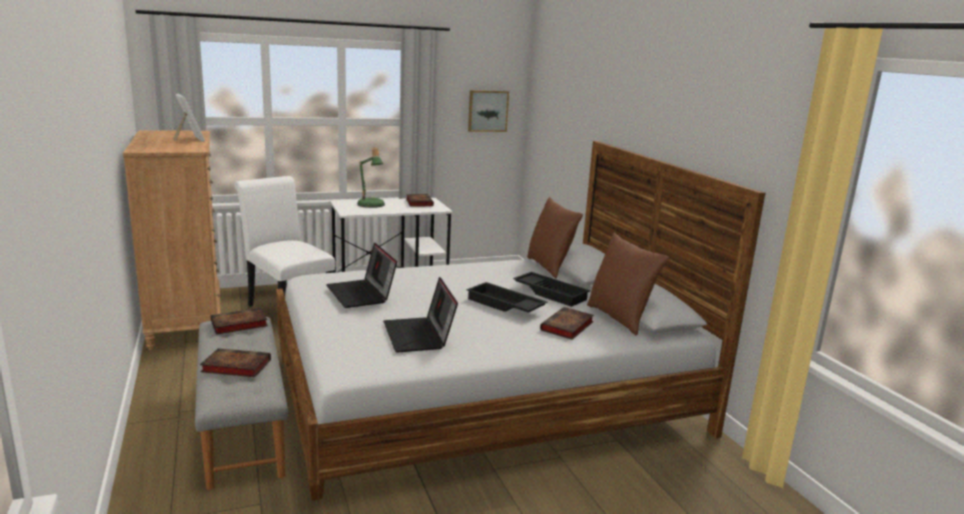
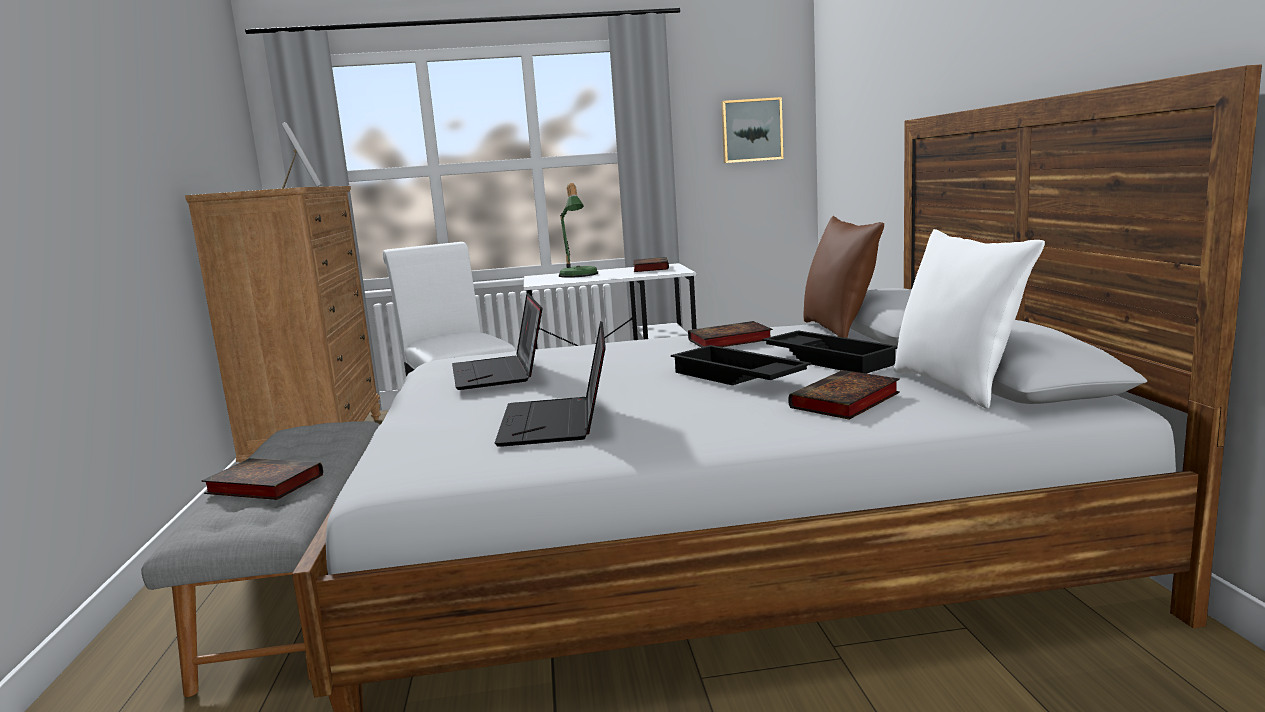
camera: 15 degrees right, 5 degrees down
book [211,308,268,335] -> book moved to [688,321,773,347]
brown pillow [587,233,669,335] -> white pillow [894,229,1045,409]

